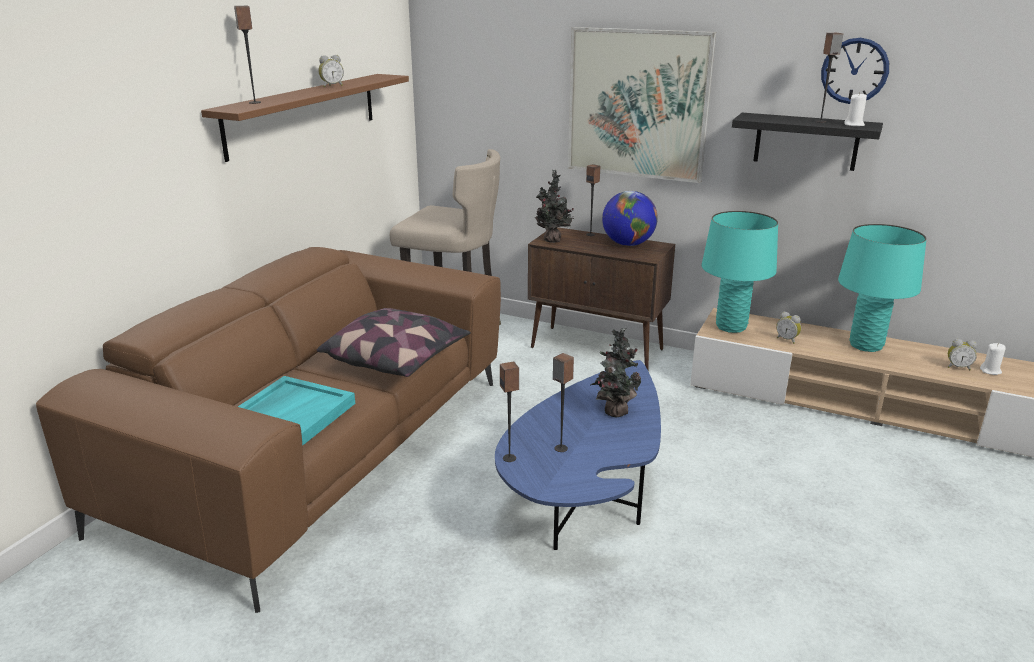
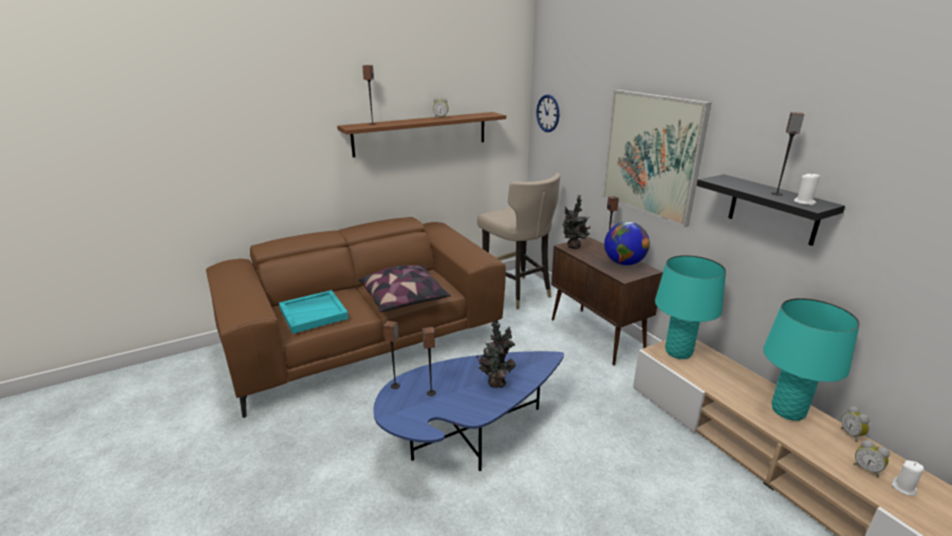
camera: 35 degrees right, 0 degrees up
alarm clock [776,311,801,344] -> alarm clock moved to [841,406,870,442]
wall clock [821,38,889,104] -> wall clock moved to [536,95,559,132]

